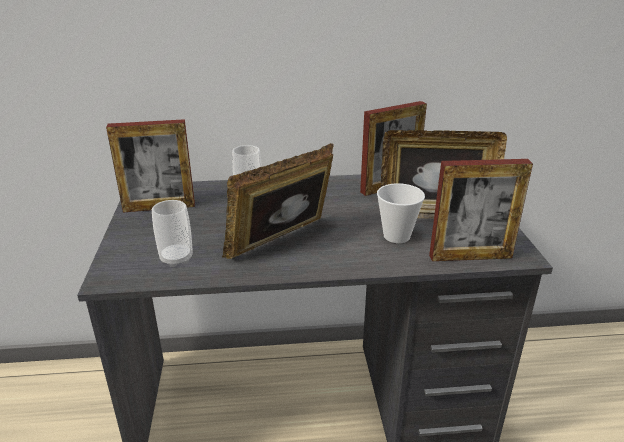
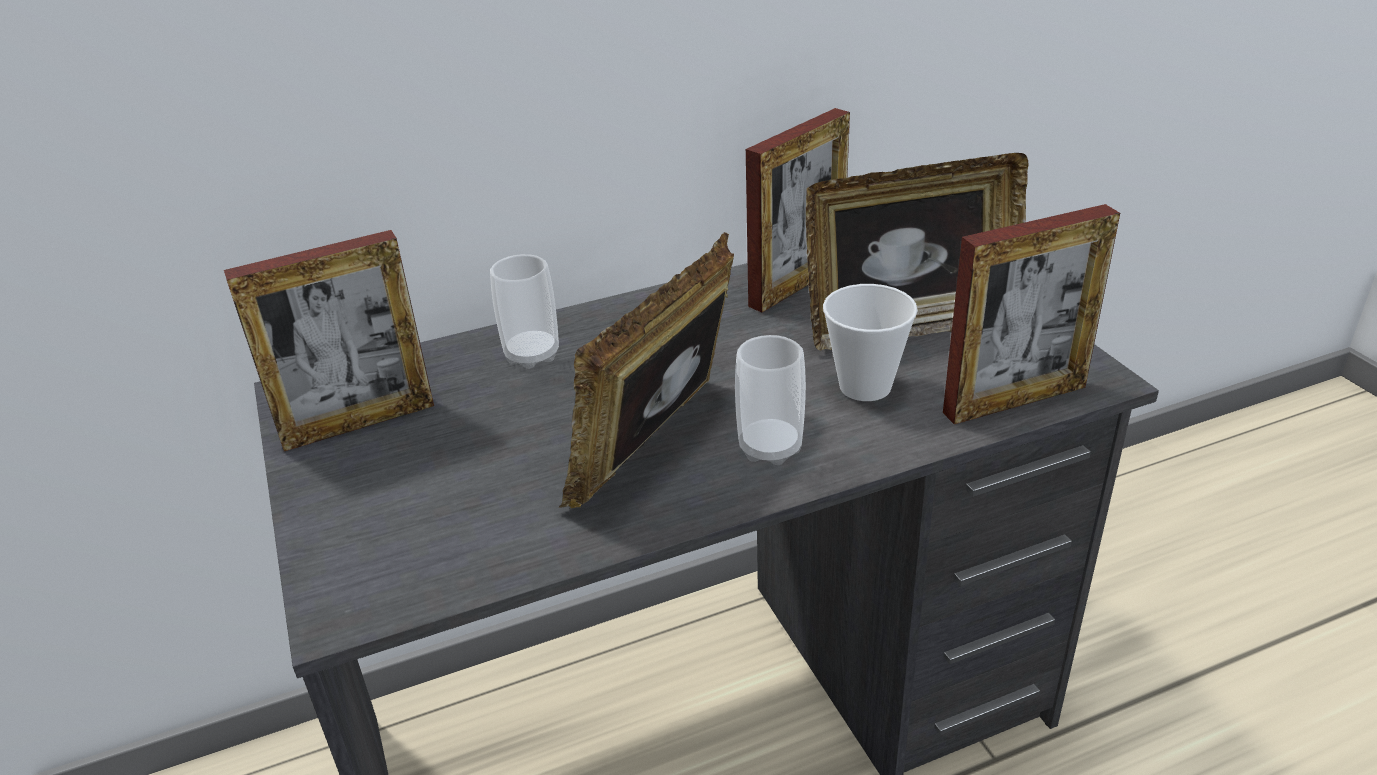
camera: 15 degrees left, 5 degrees up
cup [152,200,193,267] -> cup moved to [735,335,806,465]

